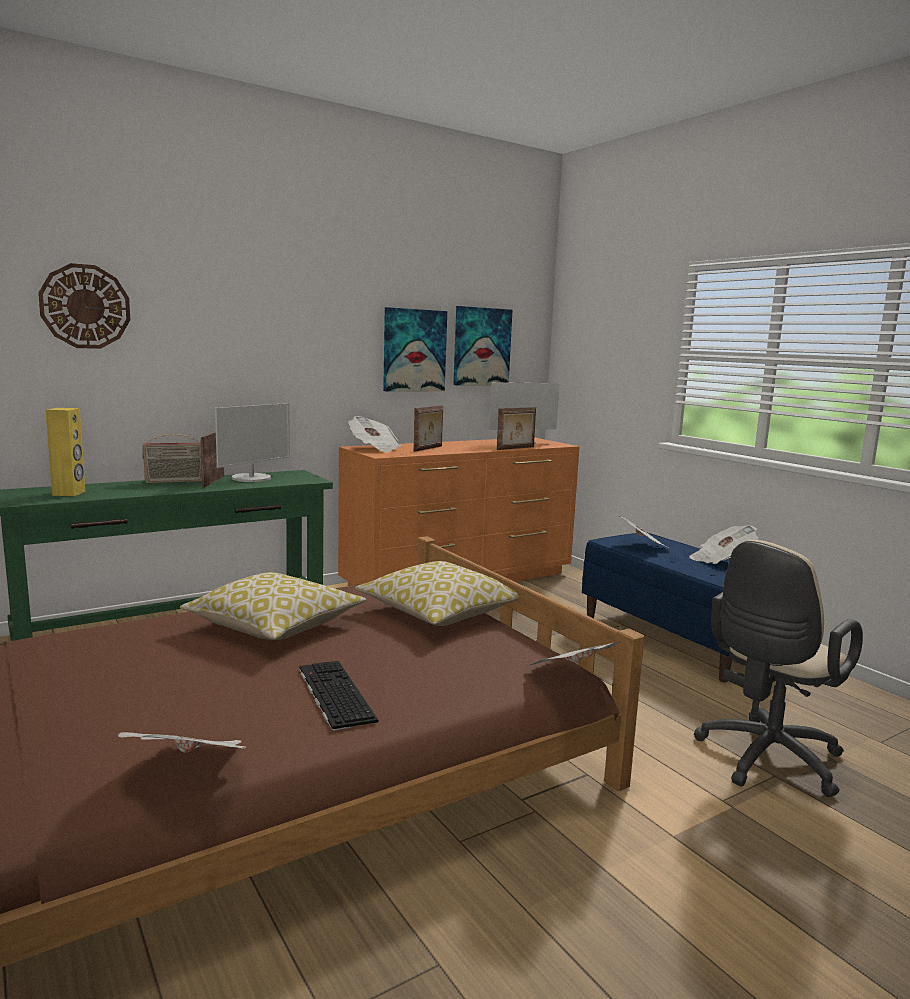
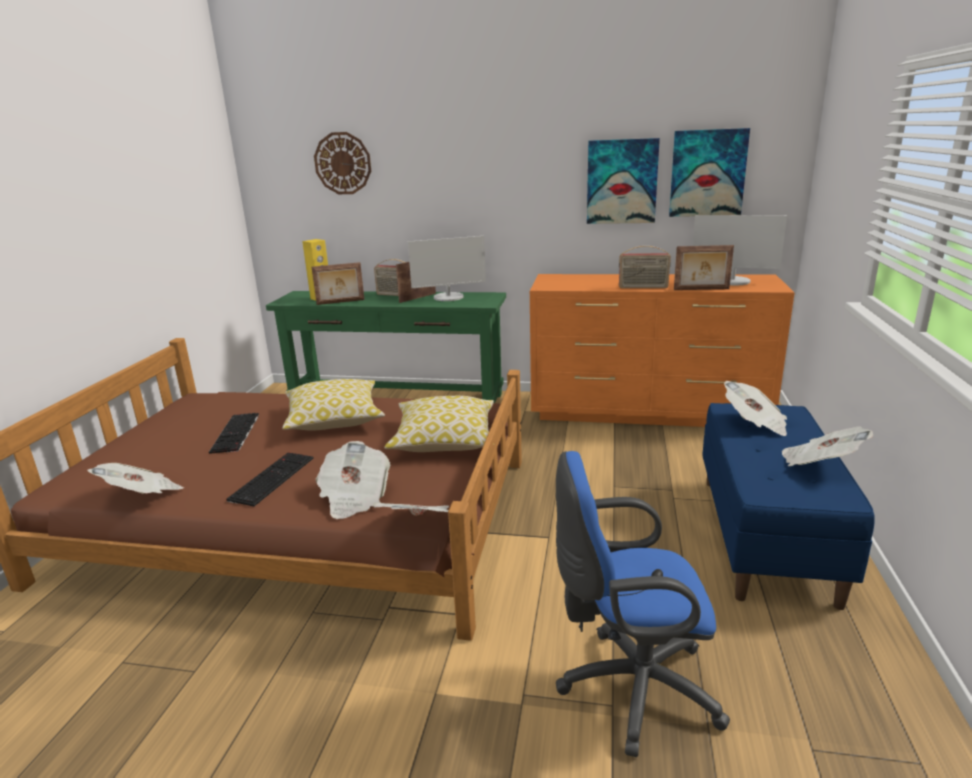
camera: 45 degrees right, 10 degrees up
newspaper [348,416,401,452] -> newspaper moved to [316,441,390,519]
picture frame [413,405,443,452] -> picture frame moved to [312,262,364,305]
beige office chair [694,540,863,797] -> blue office chair [556,451,730,757]
none -> keyboard [209,413,259,454]
none -> radio [619,246,671,288]

